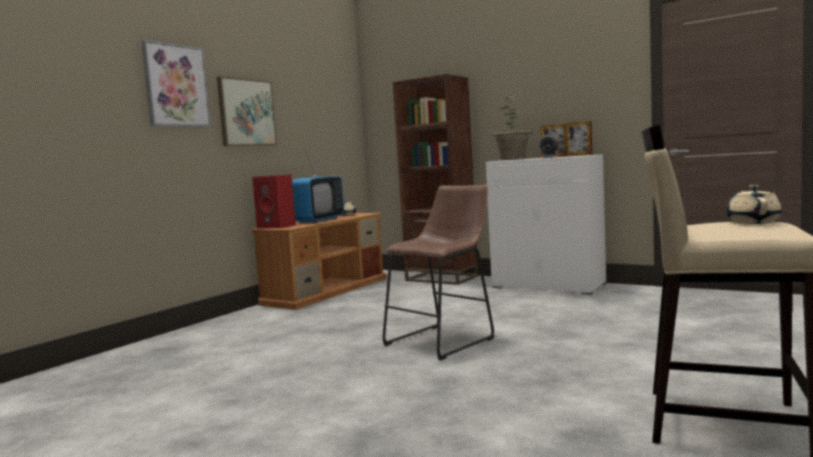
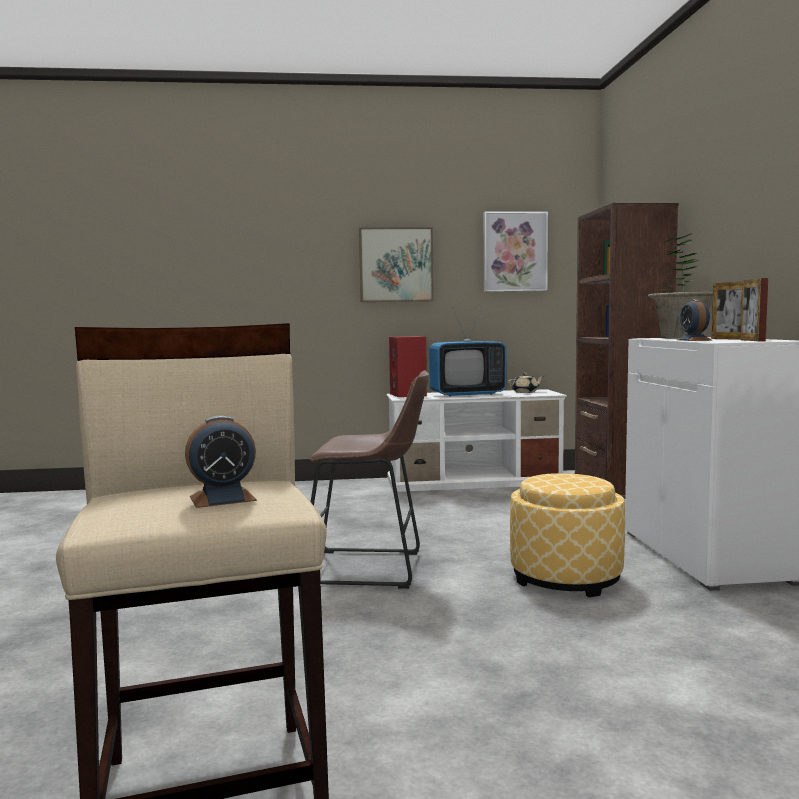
camera: 50 degrees right, 0 degrees up
picture [141,40,211,127] -> picture moved to [484,212,548,292]
brown tv stand [250,213,387,310] -> white tv stand [386,389,567,492]
beige teapot [726,185,782,224] -> alarm clock [185,416,257,508]
none -> ottoman [510,473,625,597]

